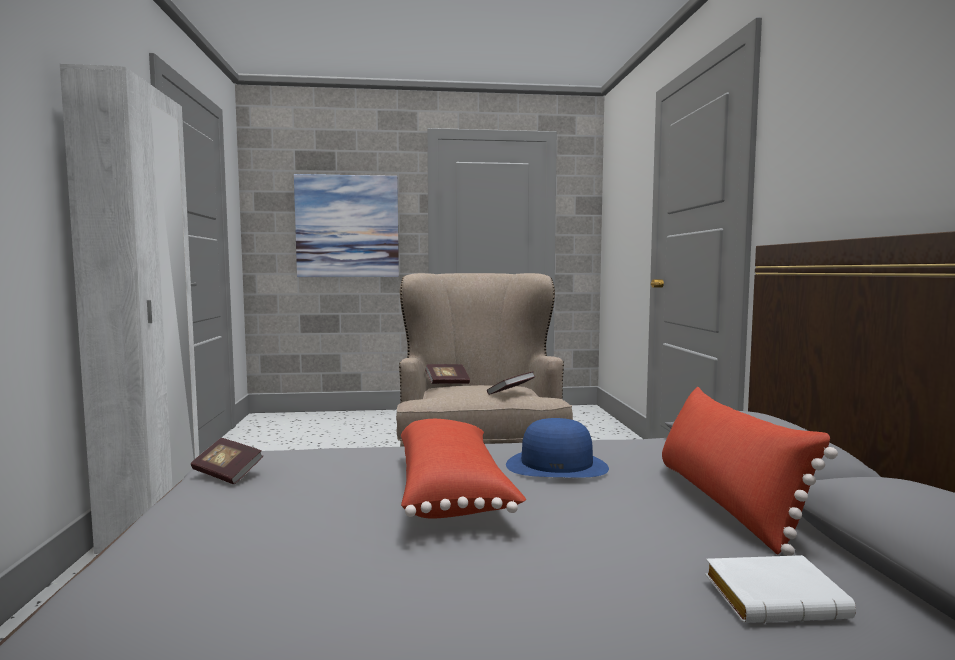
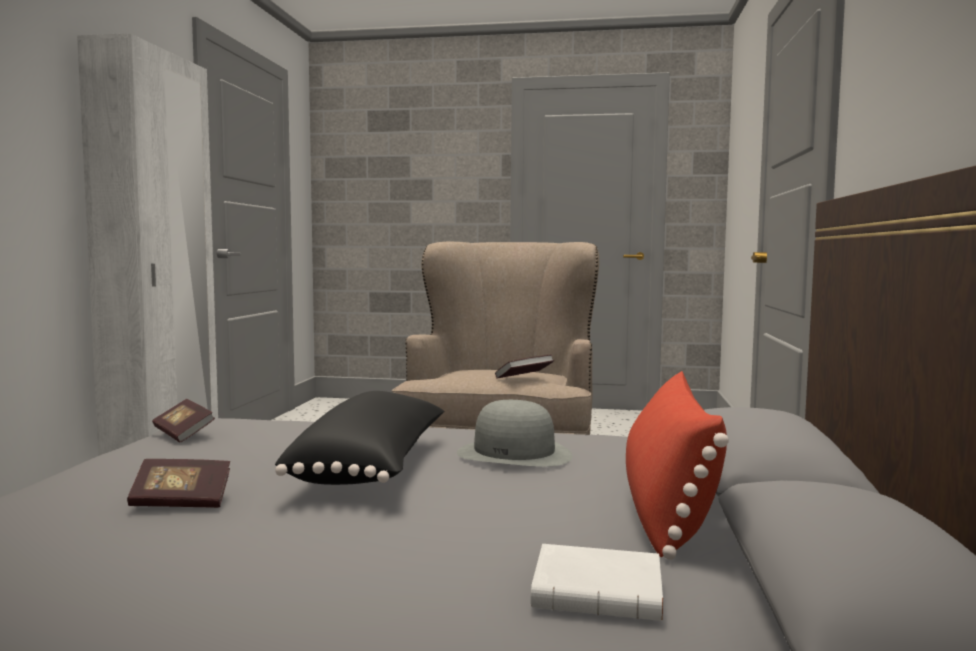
camera: 15 degrees right, 0 degrees up
picture [294,174,399,277] -> none
red pillow [401,419,526,518] -> black pillow [275,391,445,485]
book [425,364,470,384] -> book moved to [127,459,230,508]
blue hat [506,418,609,478] -> grey hat [457,400,573,466]

